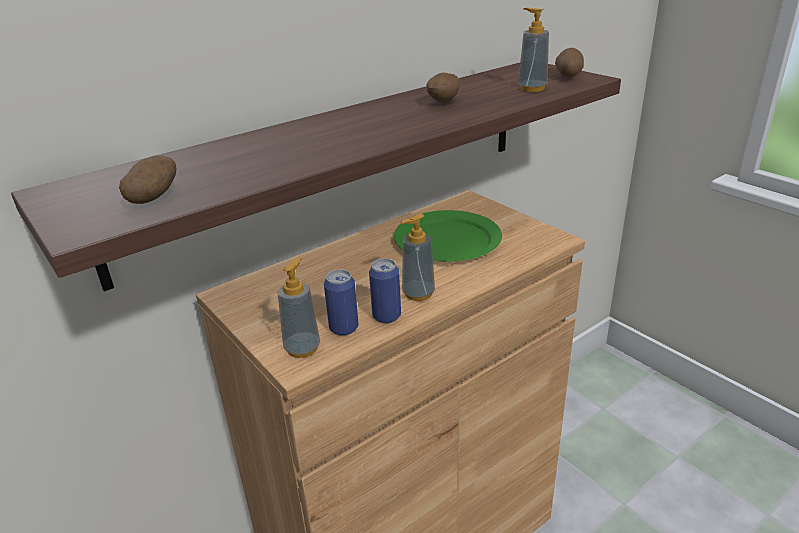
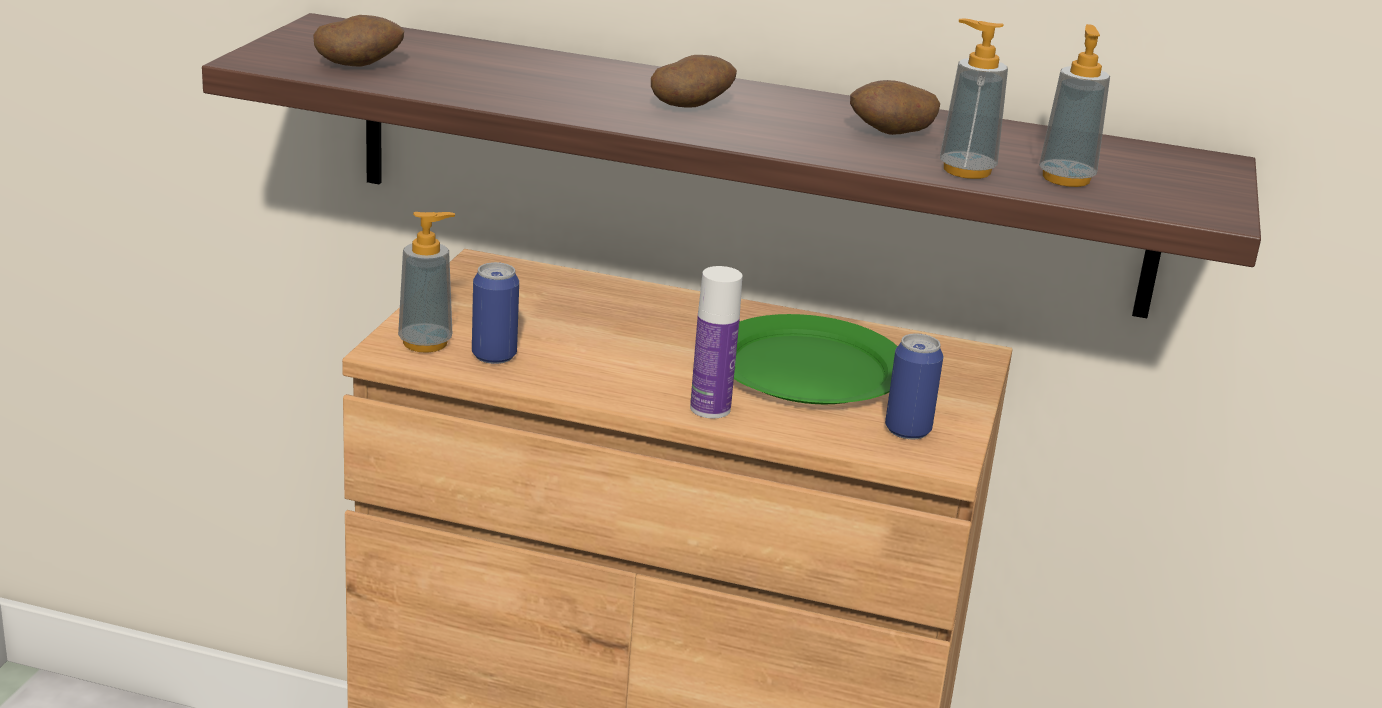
camera: 50 degrees right, 5 degrees down
can [369,258,401,323] -> can moved to [885,333,943,439]
soap dispenser [401,214,435,301] -> soap dispenser moved to [940,19,1008,179]
potato [555,48,584,78] -> potato moved to [651,55,737,108]
none -> bottle [690,266,743,418]

